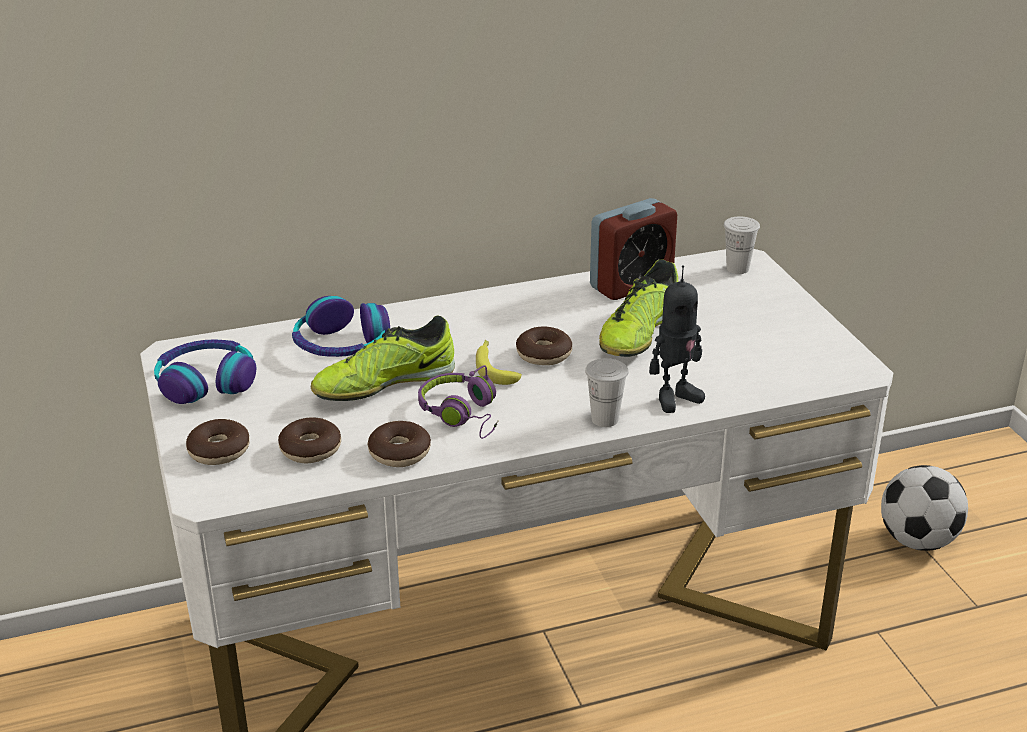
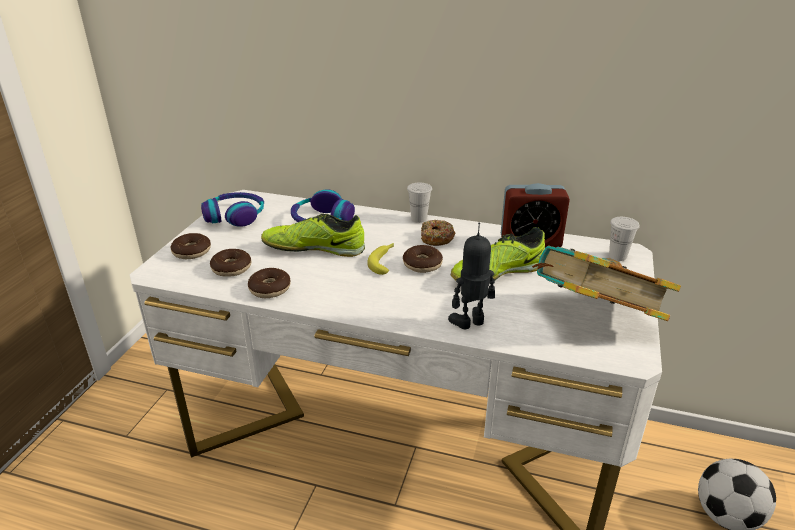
camera: 35 degrees right, 0 degrees up
purple headphones [418,365,499,439] -> none
white cup [585,358,628,427] -> white cup moved to [407,183,432,223]
toy robot [649,265,705,413] -> toy robot turned 150 degrees clockwise [448,222,495,329]
none -> donut [421,220,455,246]
none -> book [532,245,681,321]

